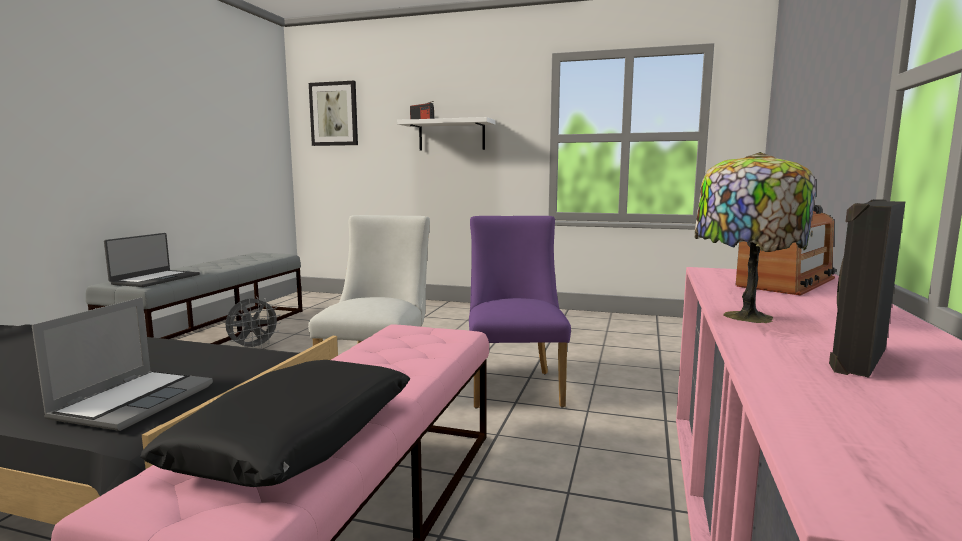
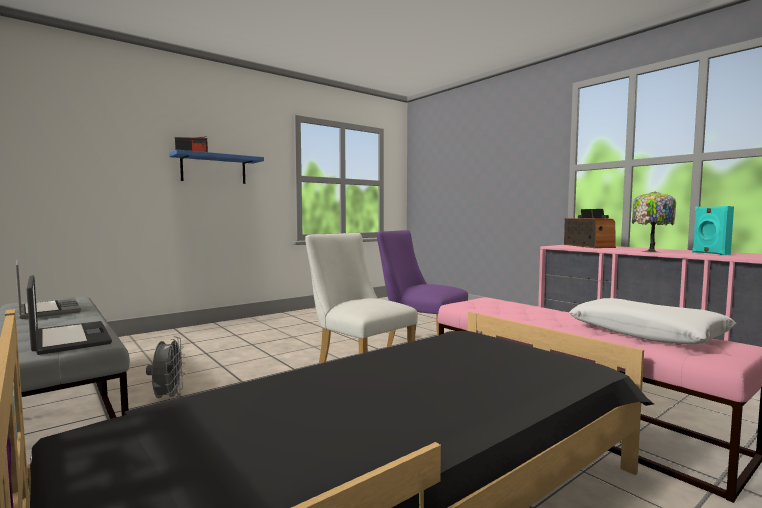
camera: 55 degrees left, 5 degrees down
laptop [32,297,213,431] -> laptop moved to [16,260,81,319]
black pillow [140,360,410,487] -> white pillow [569,298,736,344]
picture [309,81,358,146] -> none
white shelf [397,117,495,151] -> blue shelf [169,150,264,184]
black speaker [829,199,905,378] -> turquoise speaker [692,206,734,255]

